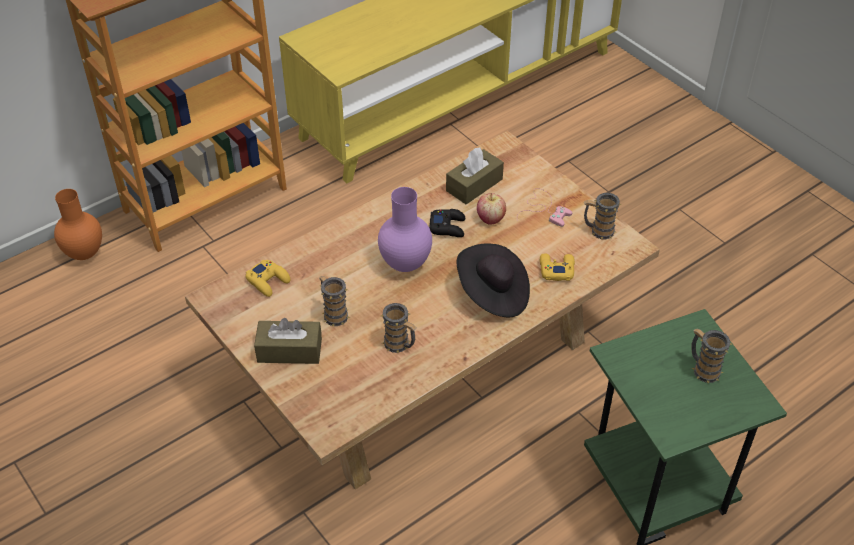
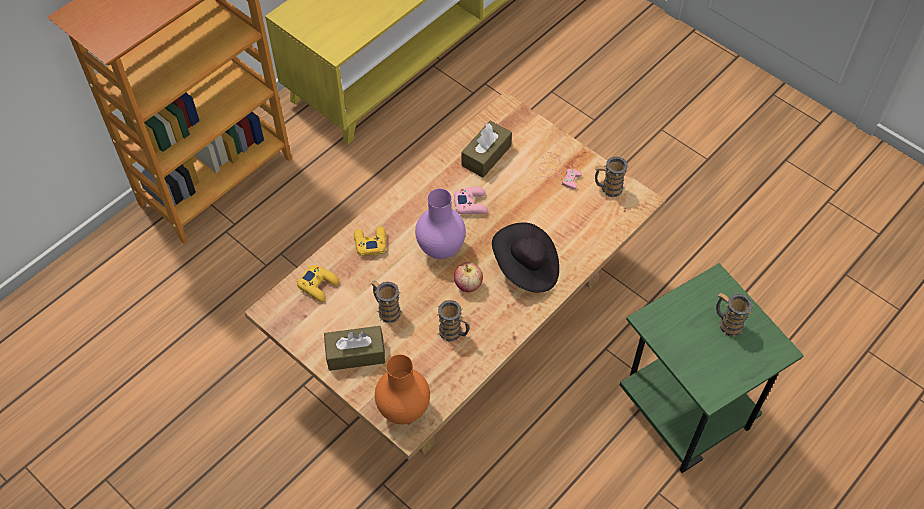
camera: 10 degrees left, 10 degrees up
orange vase [54,189,102,260] -> orange vase moved to [375,354,430,424]
black game controller [429,209,465,237] -> pink game controller [454,186,488,214]
apple [477,193,506,225] -> apple moved to [454,262,483,293]
yellow game controller [540,253,575,281] -> yellow game controller moved to [354,227,386,256]

